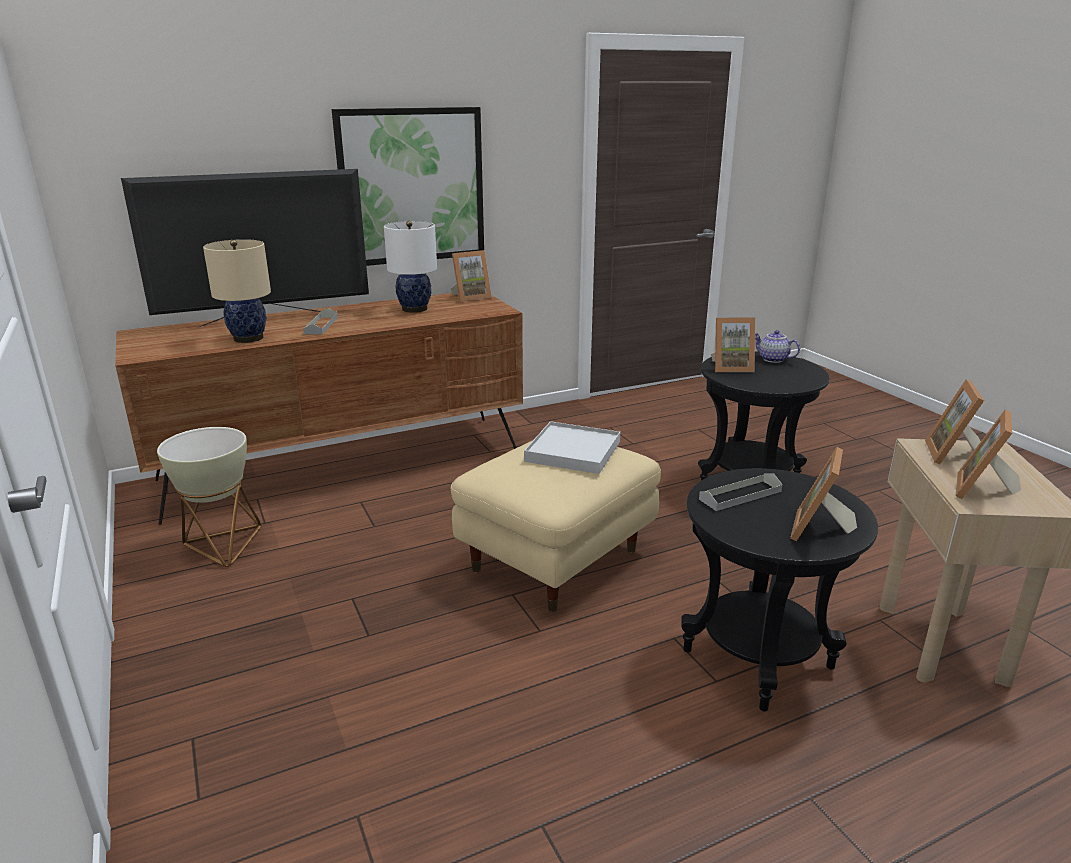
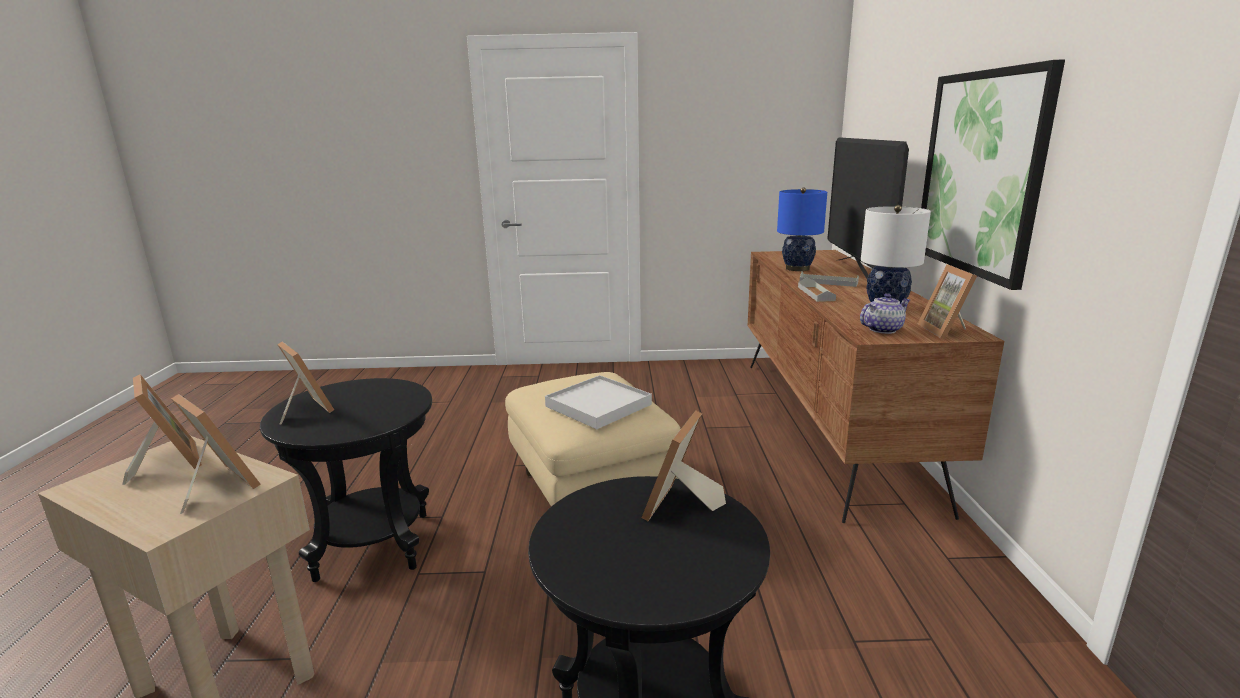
camera: 115 degrees right, 5 degrees down
planter [157,427,261,567] -> none
beige table lamp [203,239,271,343] -> blue table lamp [777,187,827,271]
grey tray [699,473,782,511] -> grey tray moved to [798,278,836,302]
teapot [755,330,800,363] -> teapot moved to [860,293,910,334]

